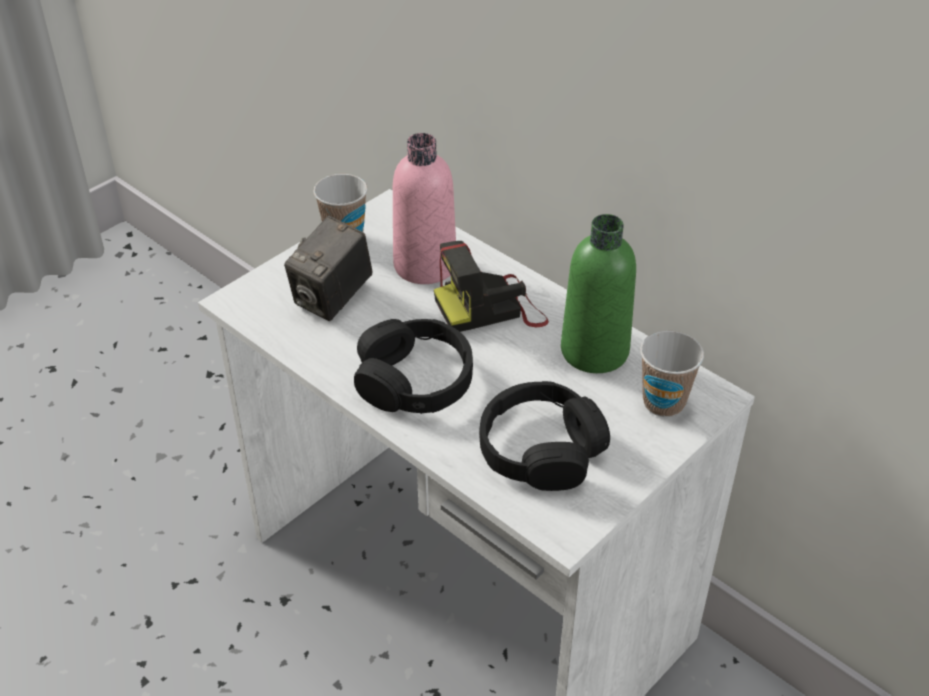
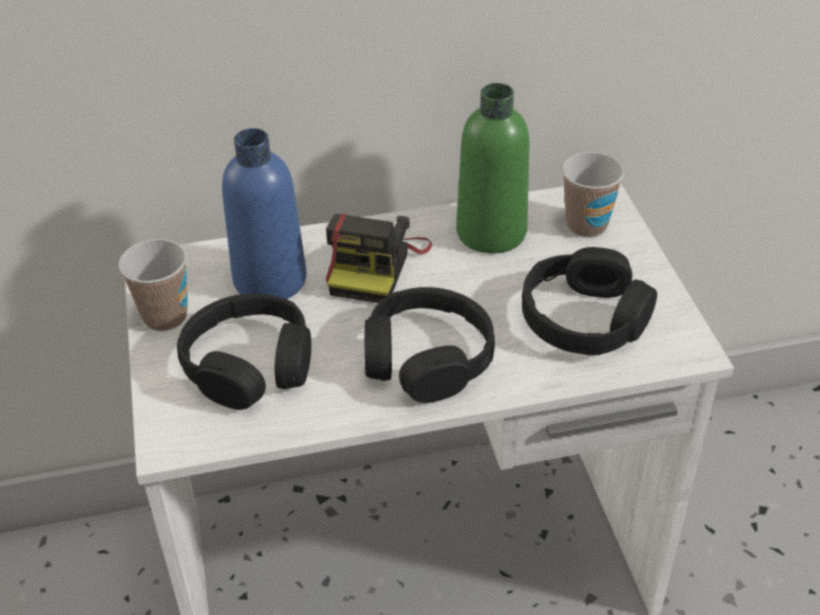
camera: 55 degrees left, 0 degrees up
camera [284,216,373,321] -> black headphones [177,293,311,410]
pink bottle [393,133,456,284] -> blue bottle [222,128,306,299]

